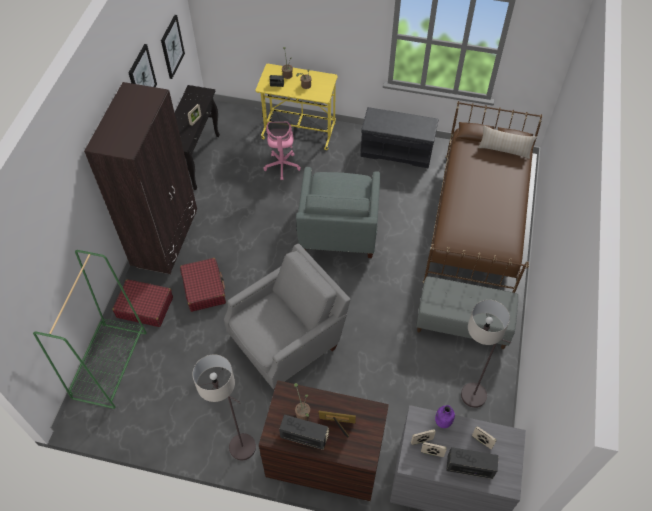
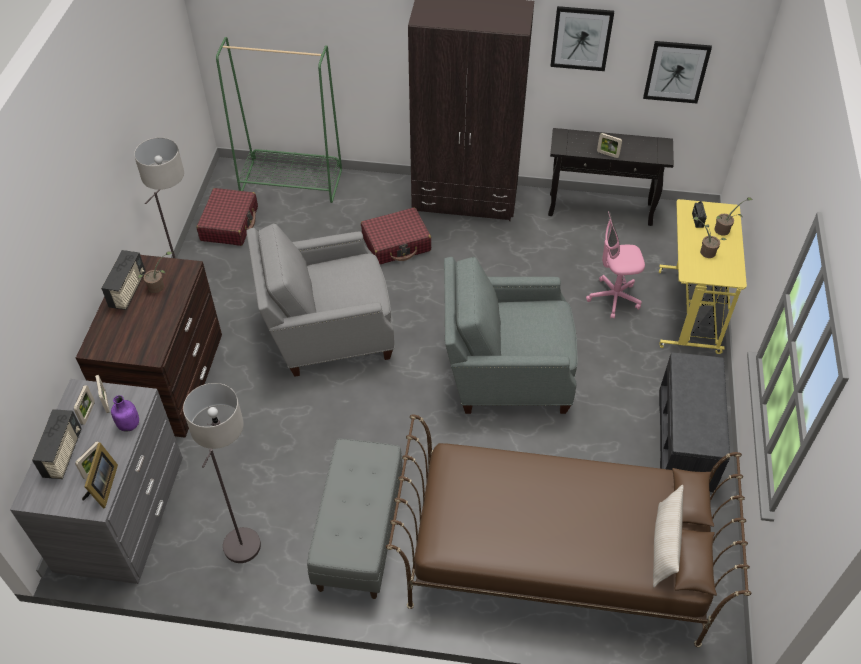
camera: 85 degrees right, 5 degrees down
red suitcase [112,279,173,327] -> red suitcase moved to [196,188,258,246]
grey armchair [224,244,351,390] -> grey armchair turned 120 degrees clockwise [246,223,395,376]
picture frame [319,411,356,438] -> picture frame moved to [82,442,118,508]

